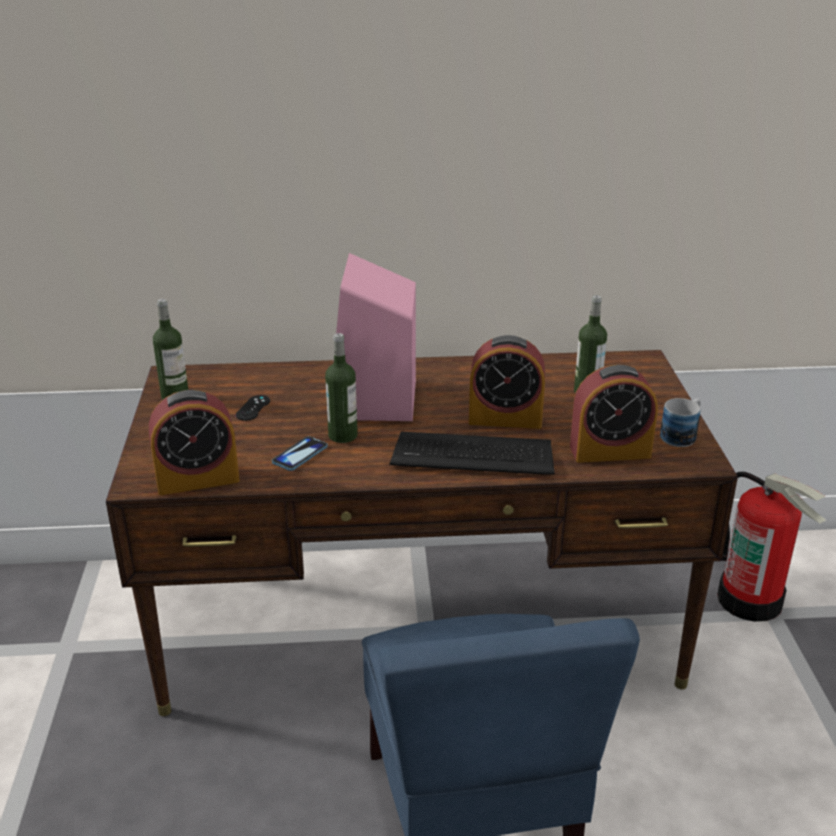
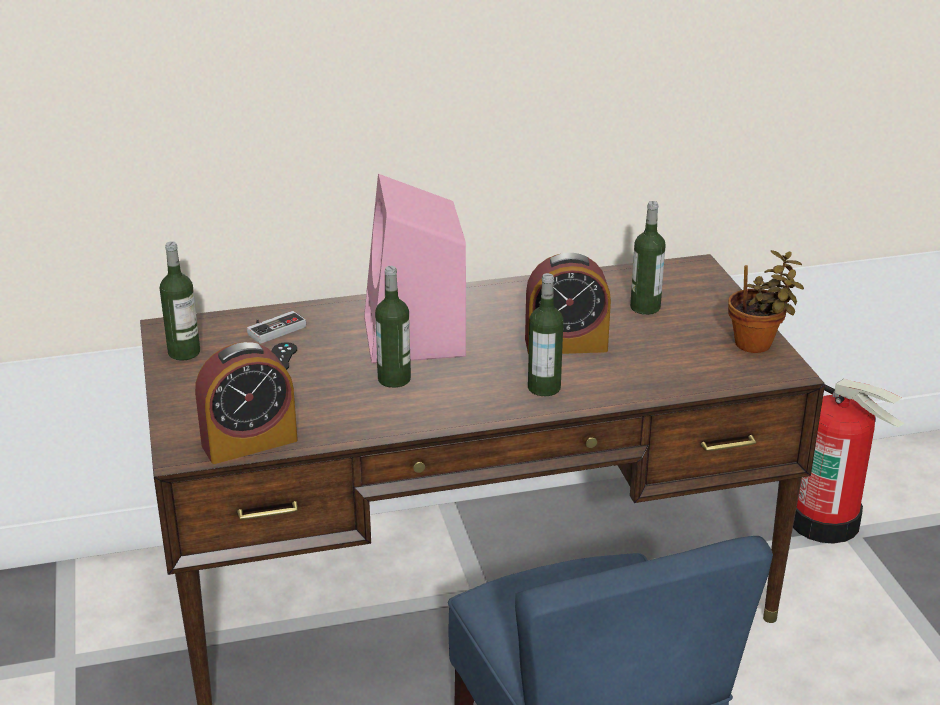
camera: 10 degrees left, 0 degrees up
phone [272,436,328,471] -> none
keyboard [389,432,555,475] -> bottle [528,273,564,396]
alarm clock [570,365,658,463] -> none
mug [660,398,701,447] -> potted plant [728,250,804,353]
none -> game controller [247,311,306,344]

